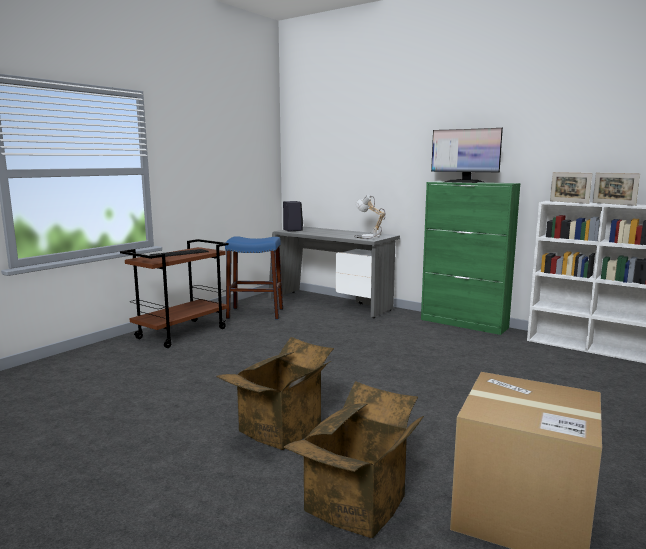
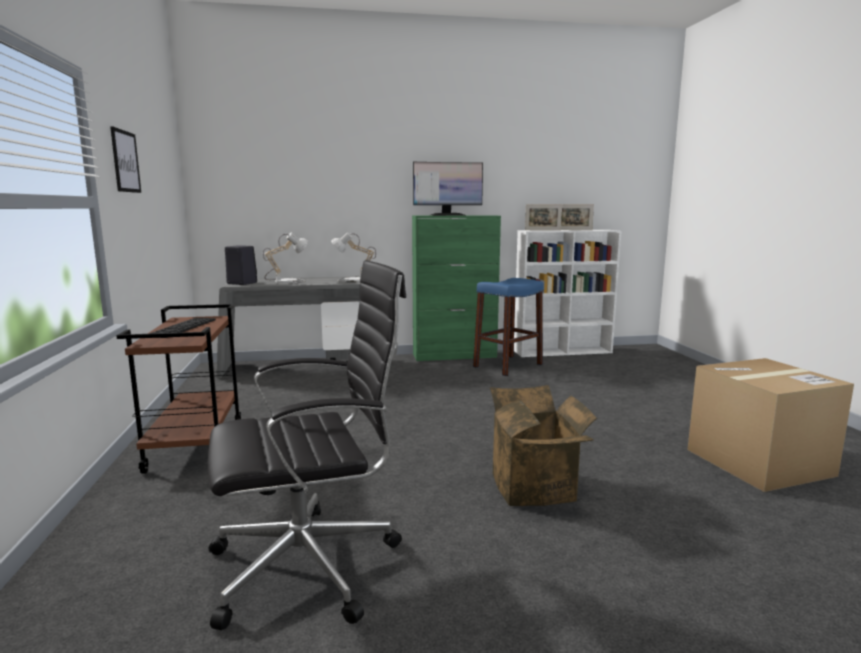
camera: 45 degrees left, 0 degrees up
blue stool [225,236,283,319] -> blue stool moved to [473,278,544,376]
cardboard box [283,381,424,538] -> none
none -> picture [110,126,141,193]
none -> black office chair [208,260,406,630]
none -> table lamp [263,232,308,283]

